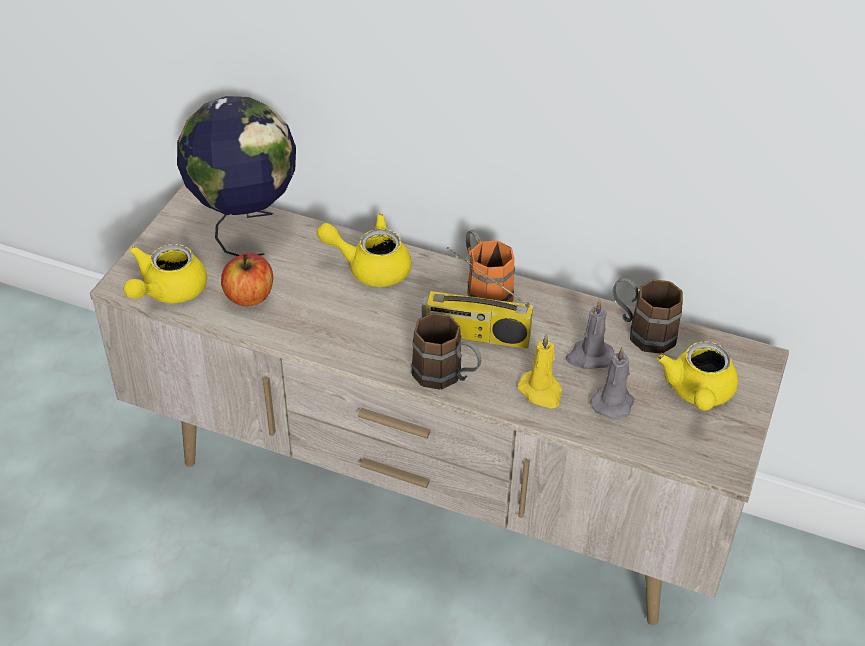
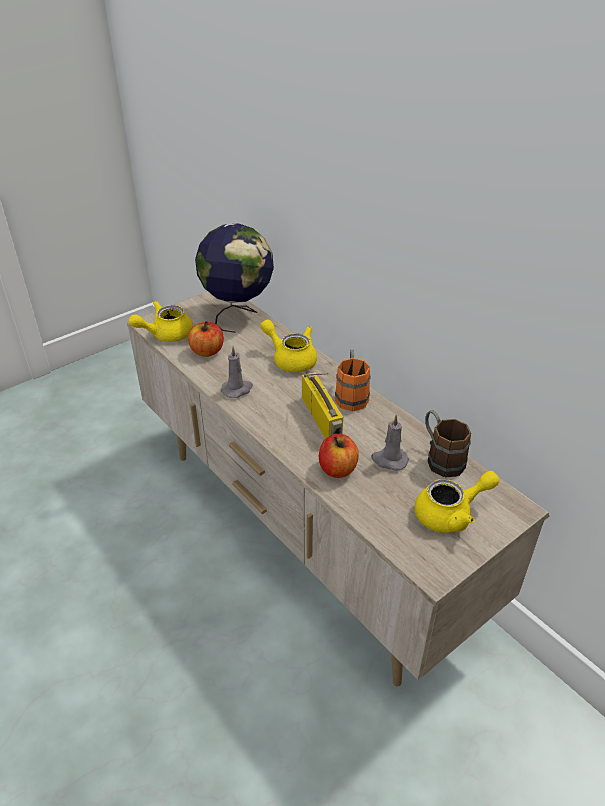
camera: 30 degrees right, 5 degrees down
brown mug [412,313,481,390] -> none
radio [422,247,533,348] -> radio turned 150 degrees counterclockwise [302,372,343,439]
yellow candle [518,333,562,409] -> apple [319,434,359,478]
grey candle [590,346,634,420] -> grey candle moved to [221,346,253,398]
yellow teapot [657,341,738,411] -> yellow teapot turned 150 degrees counterclockwise [414,471,499,533]

